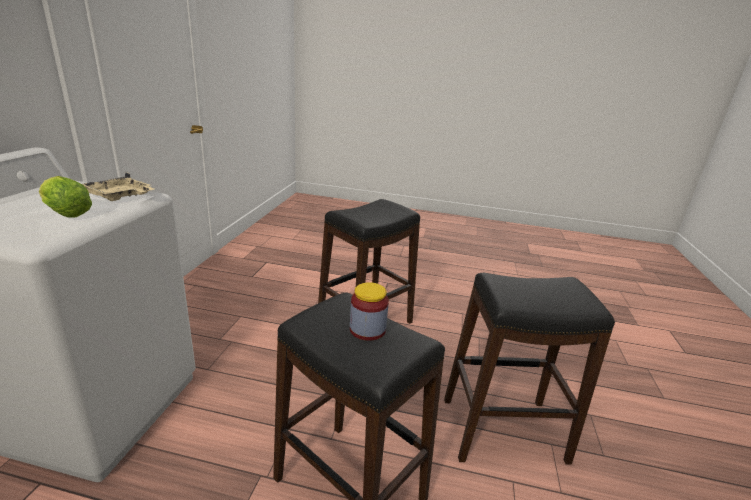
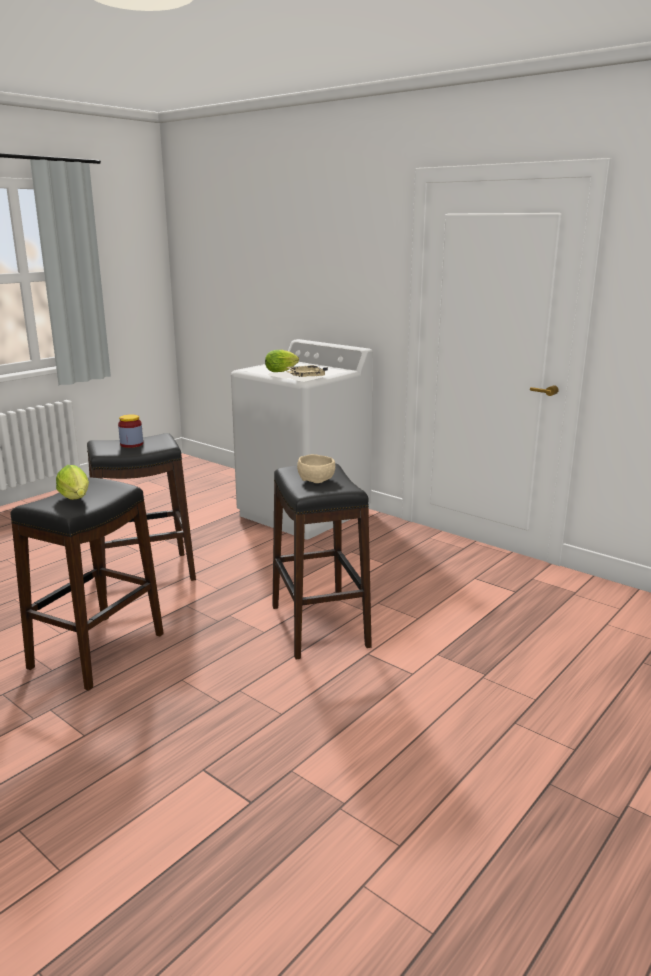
camera: 120 degrees right, 5 degrees down
none -> lettuce [56,465,89,500]
none -> beige bowl [297,454,335,483]

